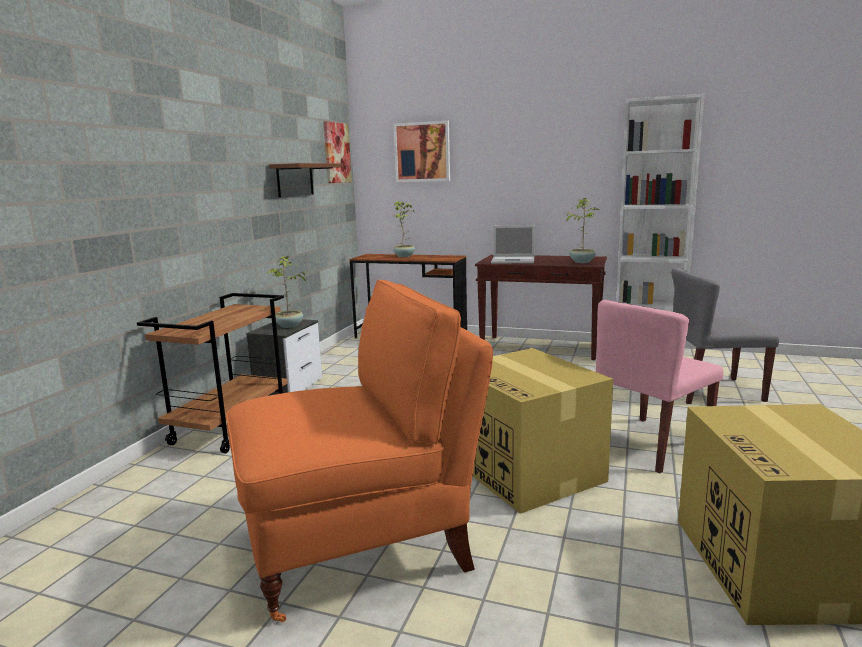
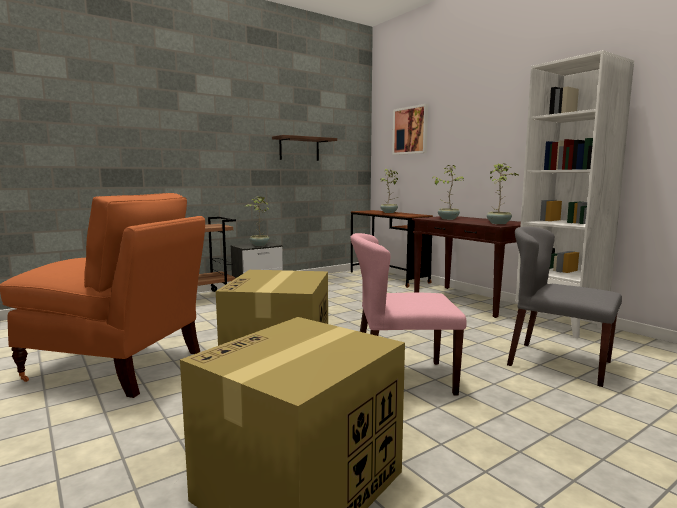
camera: 35 degrees right, 5 degrees down
picture [323,121,352,183] -> none
laptop [491,225,535,263] -> potted plant [432,165,464,220]

